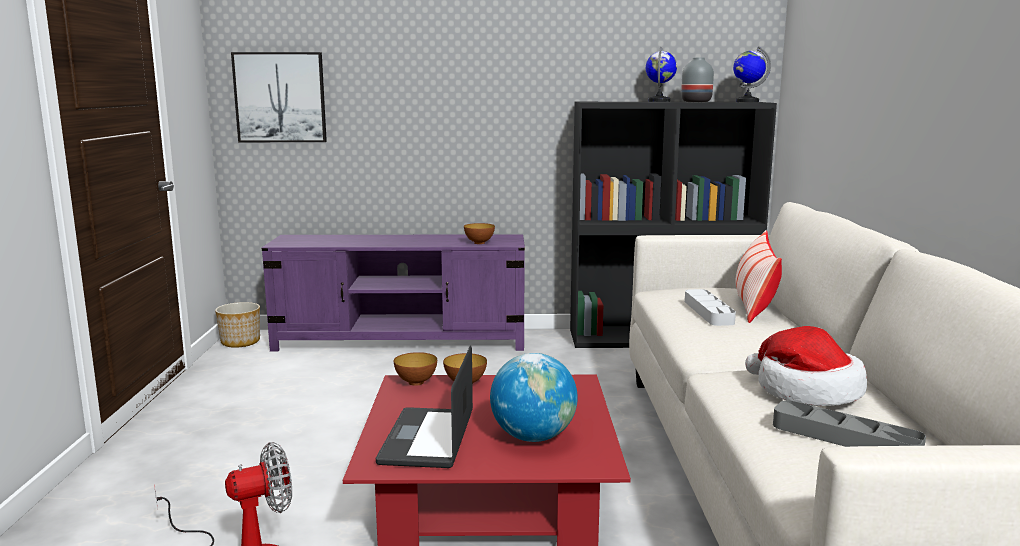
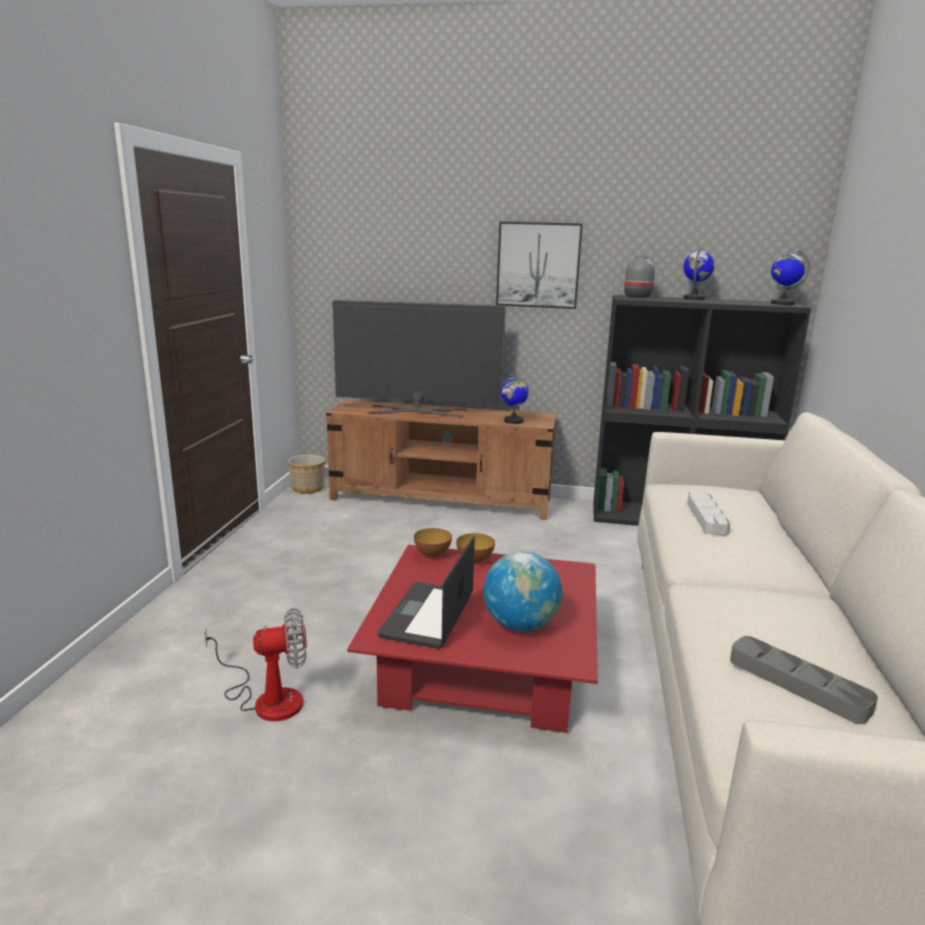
camera: 10 degrees right, 5 degrees up
picture [231,52,327,142] -> picture moved to [496,222,583,309]
purple tv stand [262,234,525,351] -> brown tv stand [326,399,556,520]
bowl [464,223,495,244] -> globe [501,374,529,424]
grey vase [681,58,714,102] -> grey vase moved to [624,256,655,298]
pillow [735,230,782,323] -> none
hat [745,326,867,406] -> none
none -> television [332,300,506,418]

